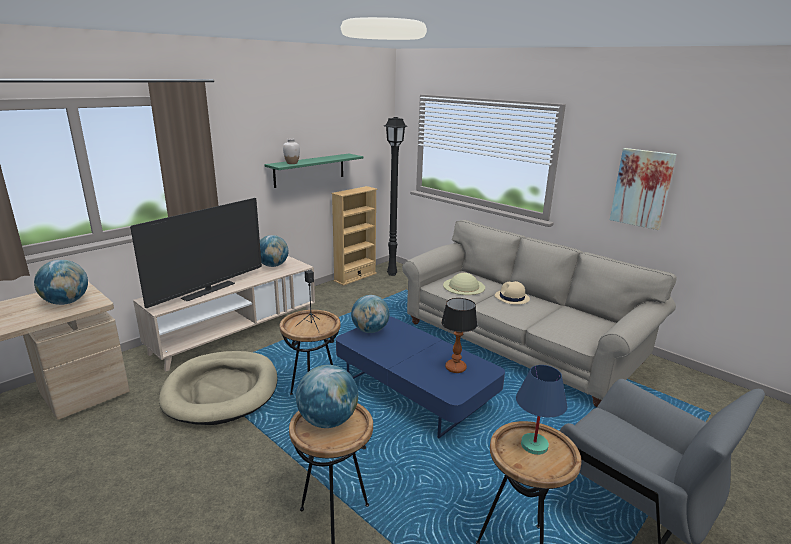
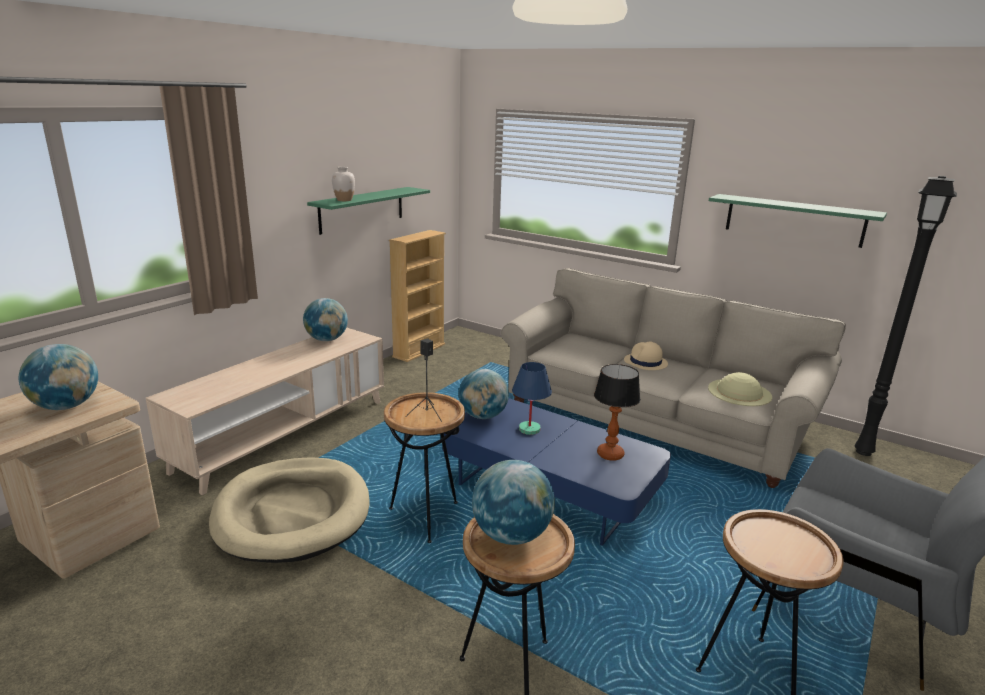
camera: 10 degrees left, 0 degrees up
television [130,198,262,308] -> none
black floor lamp [384,117,408,276] -> black floor lamp moved to [855,176,957,456]
beige hat [443,273,485,295] -> beige hat moved to [708,372,772,406]
blue table lamp [516,365,568,455] -> blue table lamp moved to [512,362,552,435]
picture [610,148,677,230] -> green shelf [709,194,887,248]

